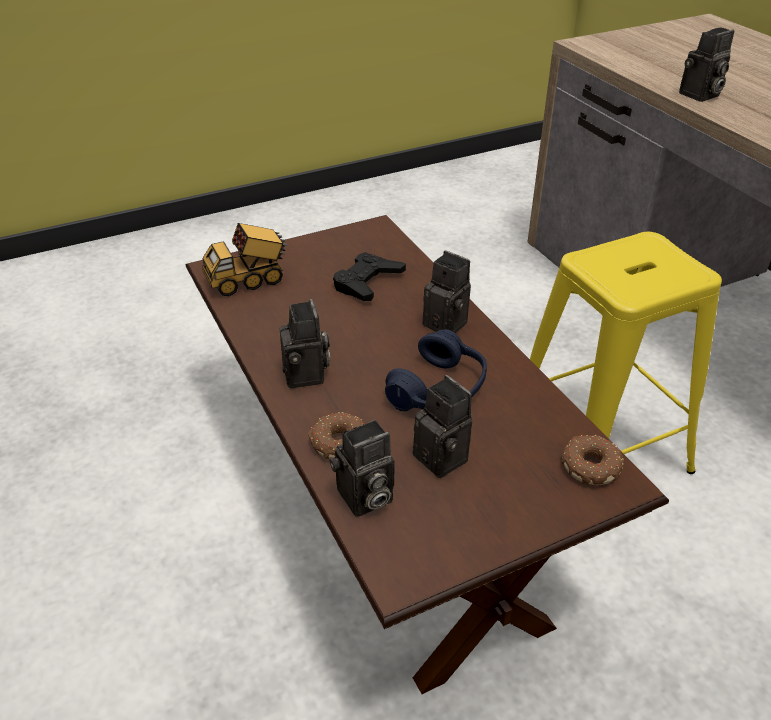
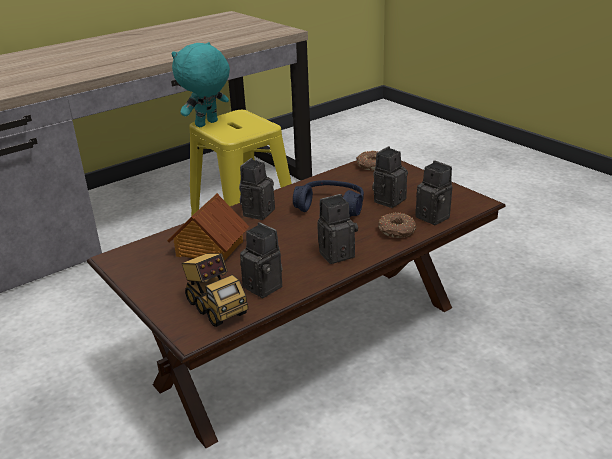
camera: 100 degrees left, 10 degrees down
black game controller [333,252,406,301] -> toy house [167,193,249,261]
camera [679,28,734,102] -> camera moved to [240,222,282,298]
none -> turquoise plush toy [171,42,230,127]

